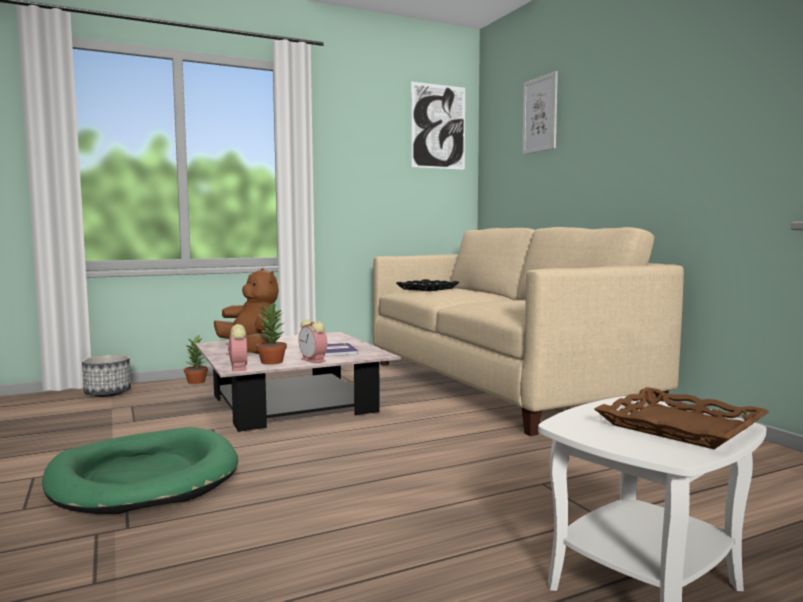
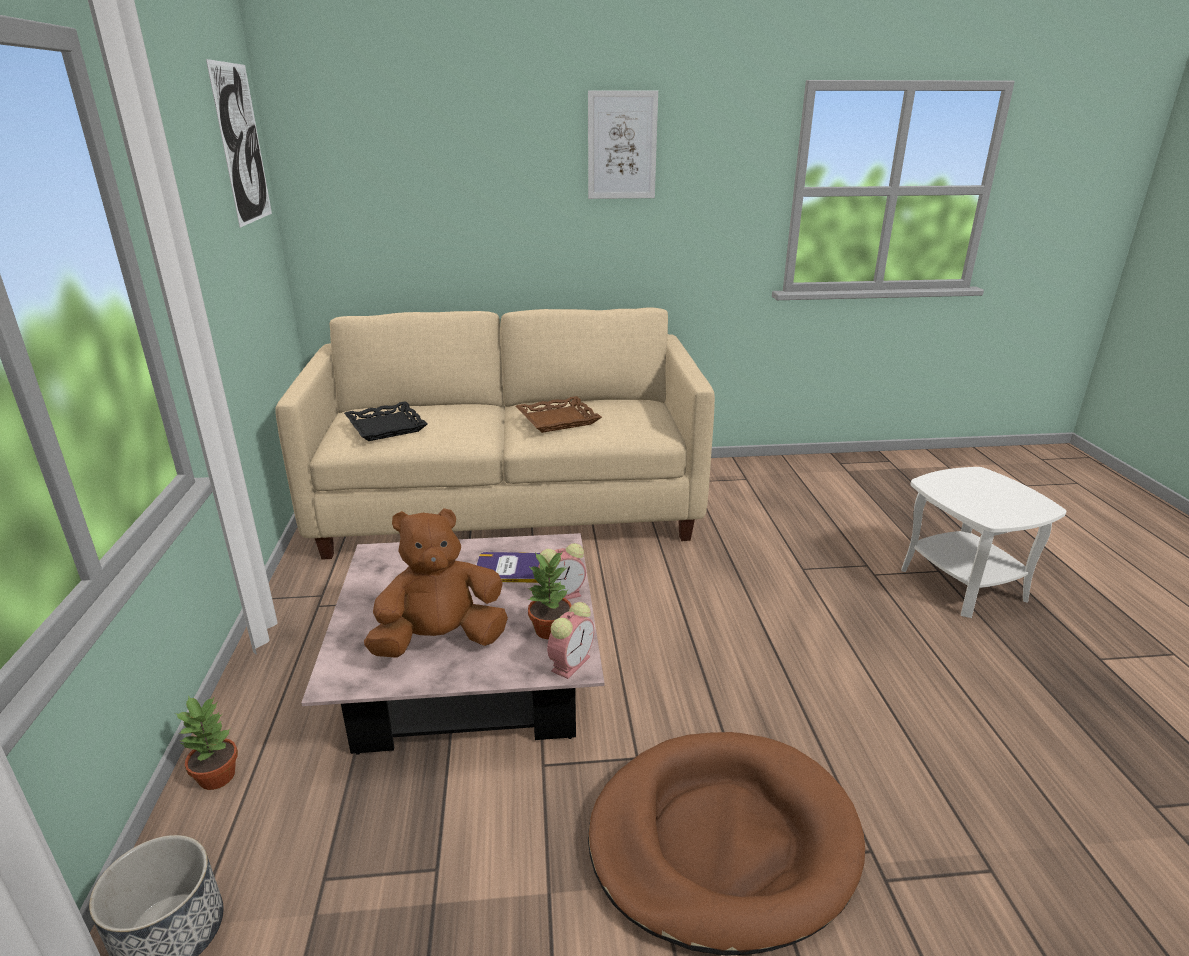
camera: 70 degrees left, 20 degrees up
green dog bed [42,427,238,514] -> brown dog bed [588,732,865,956]
alarm clock [226,324,248,372] -> alarm clock turned 120 degrees clockwise [547,602,594,679]
picture [522,71,558,155] -> picture moved to [588,90,658,199]
brown tray [594,387,770,449] -> brown tray moved to [516,396,602,433]

